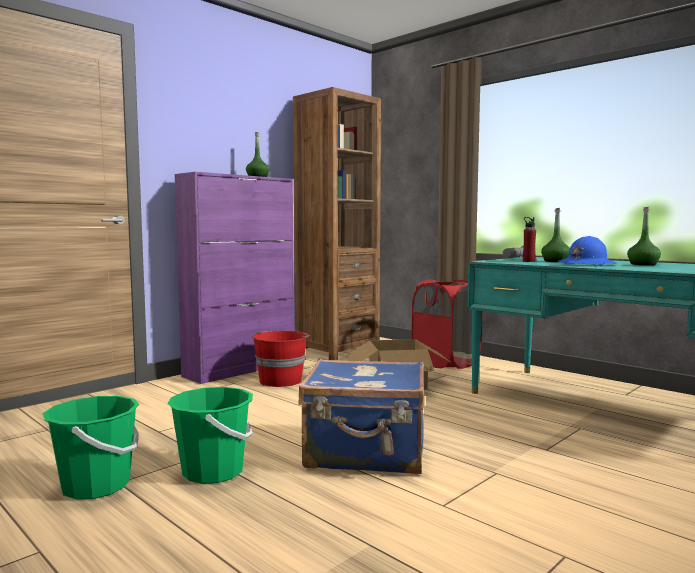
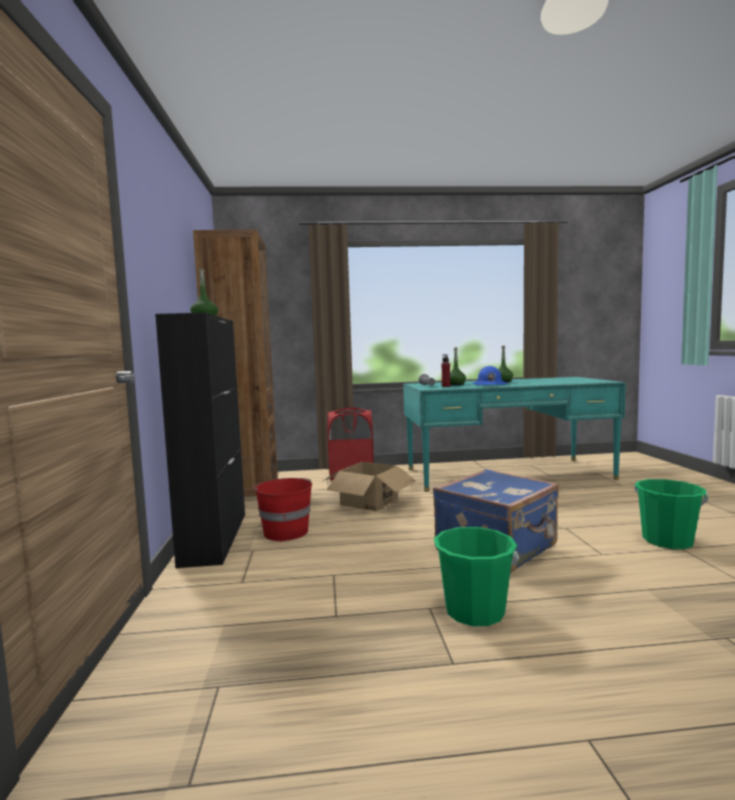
camera: 50 degrees left, 0 degrees up
green bucket [43,396,140,500] -> green bucket moved to [634,479,708,549]
purple cabinet [175,172,294,384] -> black cabinet [155,313,245,568]

